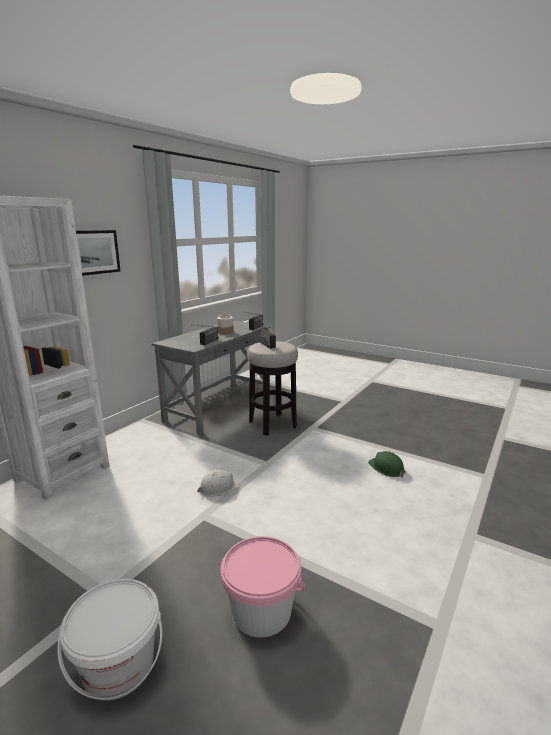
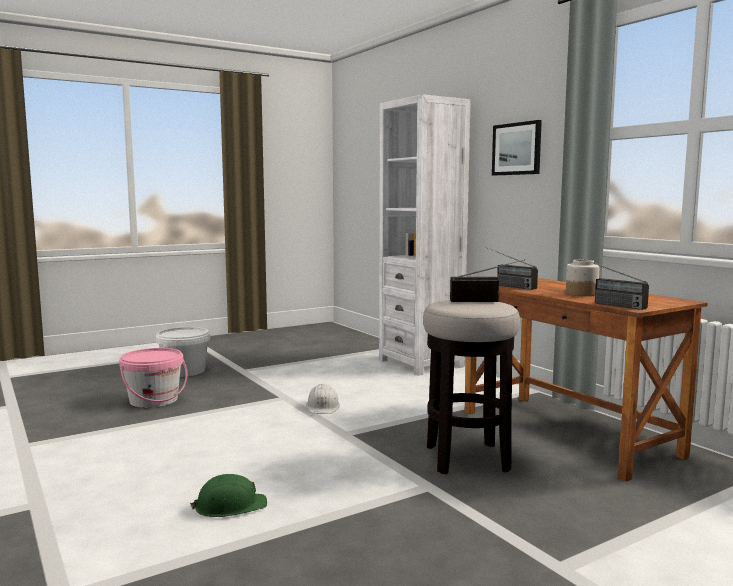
camera: 115 degrees right, 10 degrees down
grey desk [152,320,270,434] -> brown desk [465,278,708,481]

